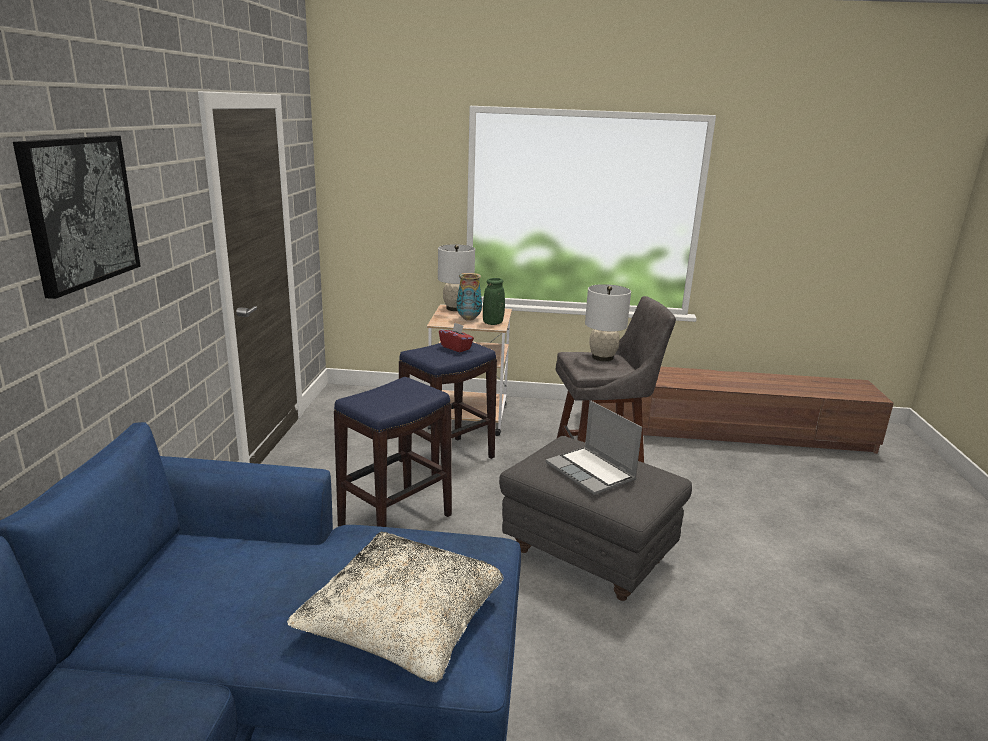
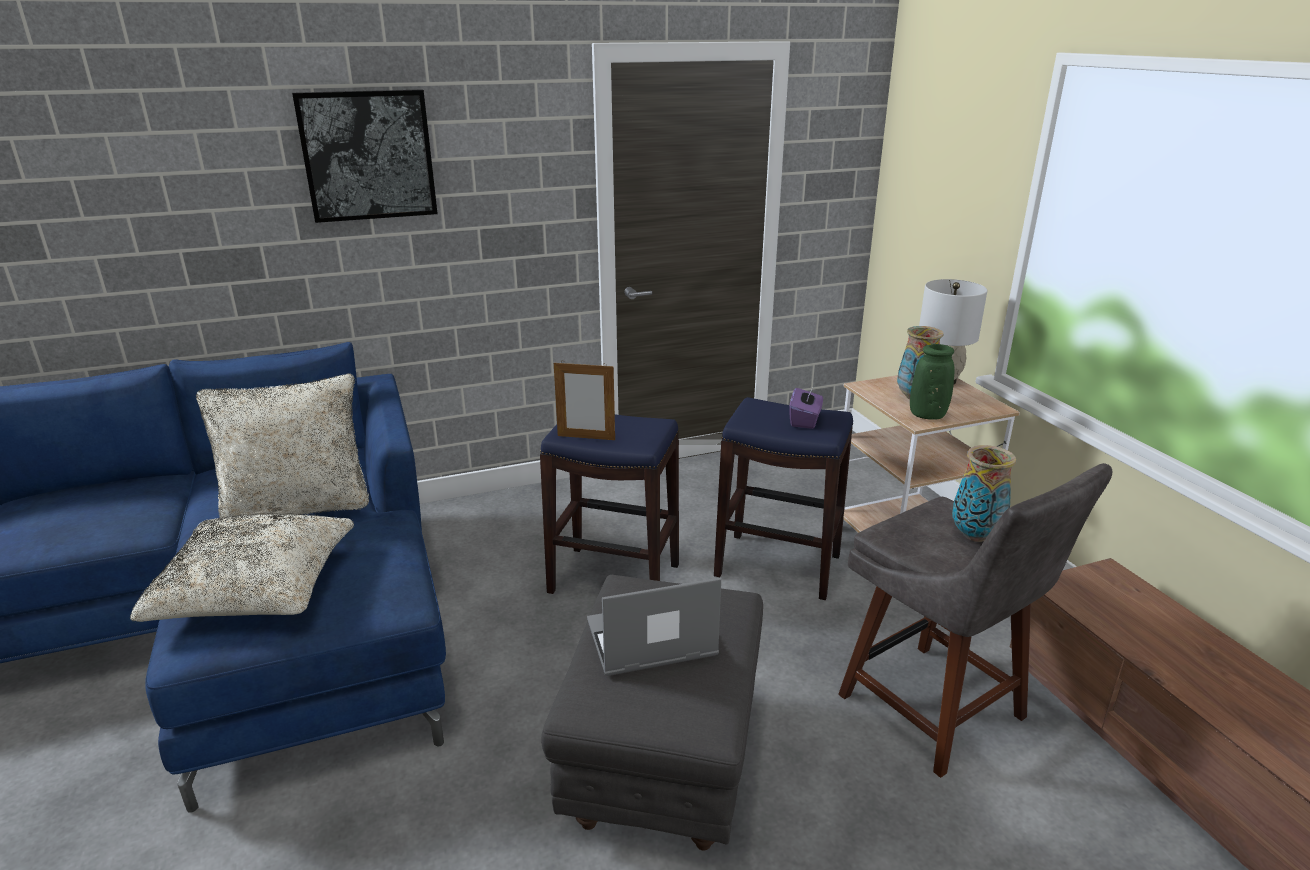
camera: 65 degrees right, 5 degrees up
red tissue box [439,323,474,352] -> purple tissue box [789,386,823,429]
laptop [546,400,642,495] -> laptop turned 45 degrees clockwise [587,578,721,676]
white table lamp [585,284,631,361] -> vase [952,445,1016,542]
none -> beige pillow [196,373,369,518]
none -> picture frame [554,360,615,440]

